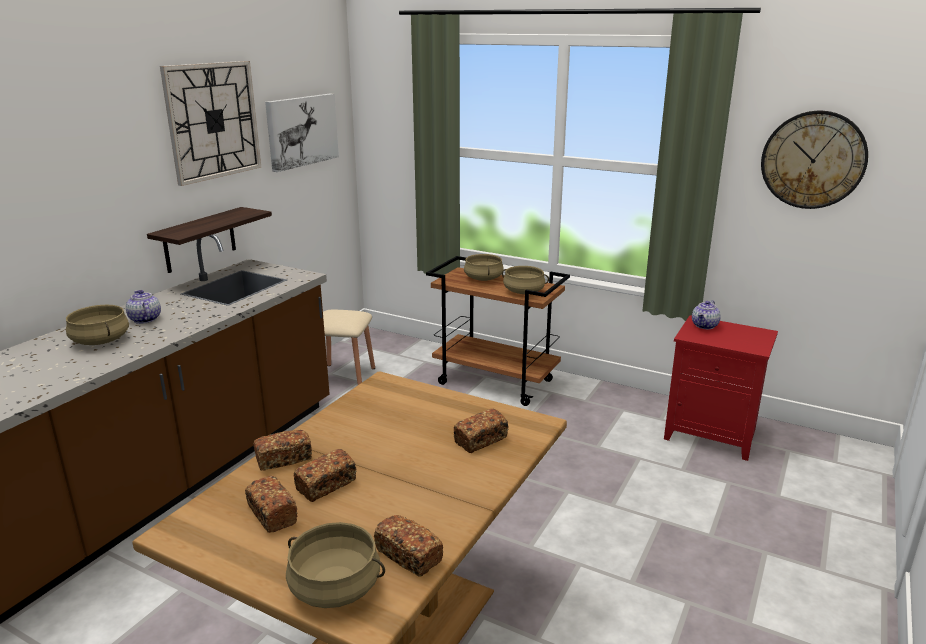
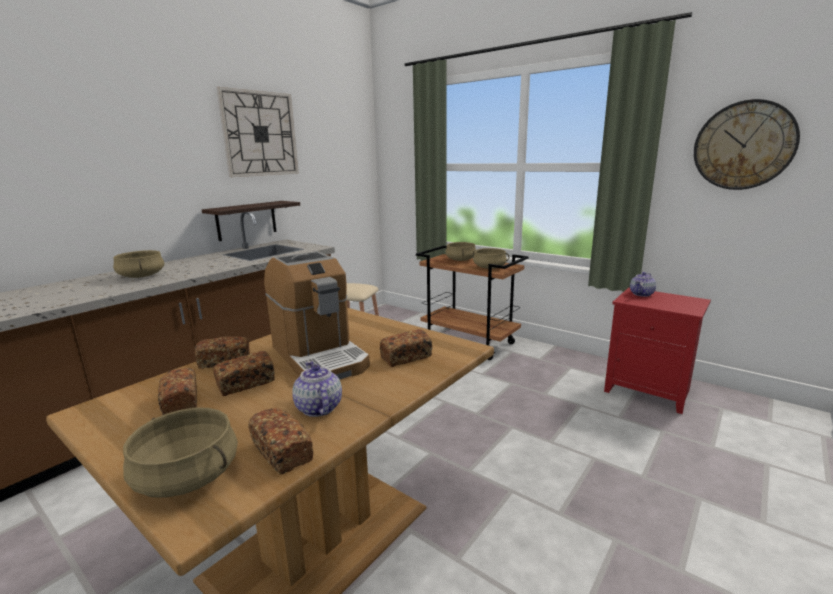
camera: 10 degrees right, 5 degrees down
teapot [126,290,161,324] -> teapot moved to [292,361,342,417]
picture [265,94,339,172] -> none
none -> coffee machine [264,251,370,379]

